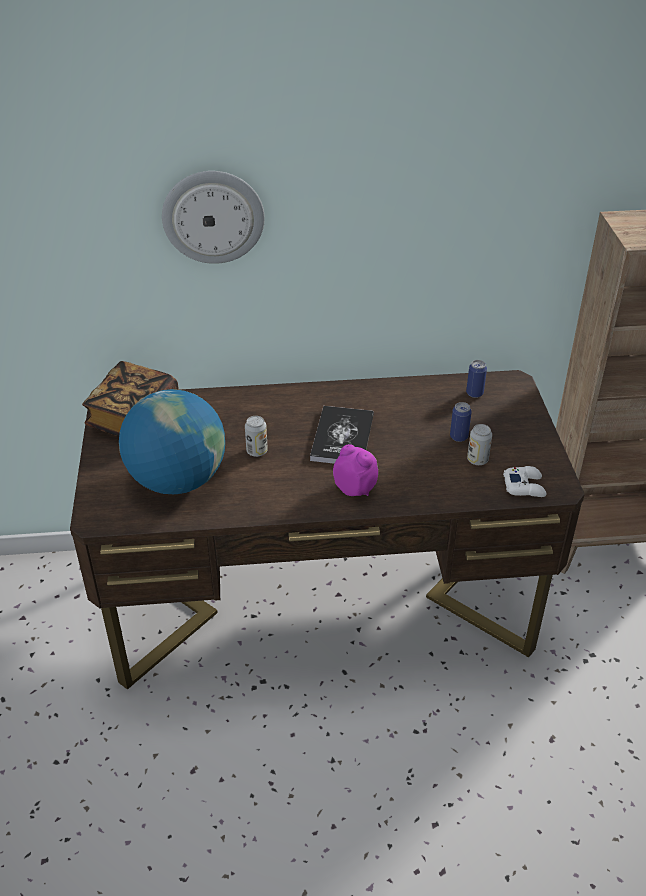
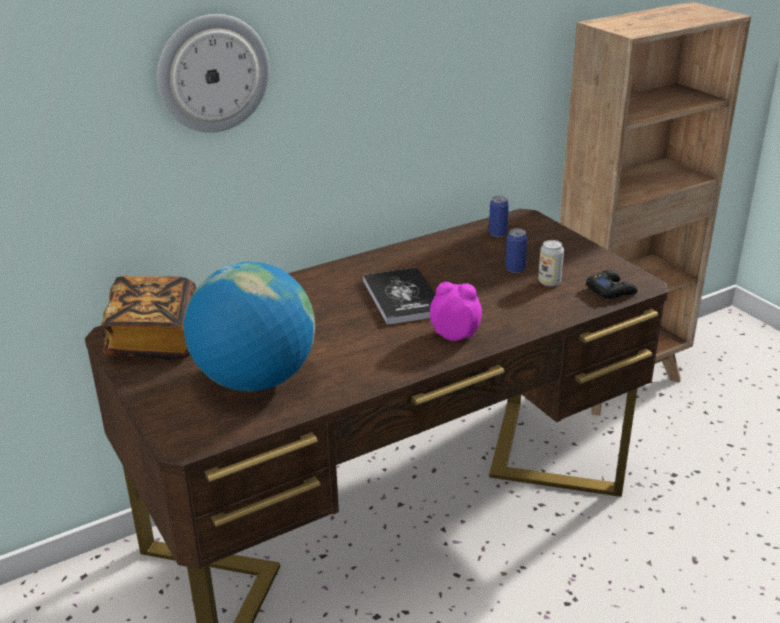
camera: 25 degrees left, 10 degrees down
can [245,416,268,457] -> none
white game controller [503,466,546,497] -> black game controller [586,270,638,299]

